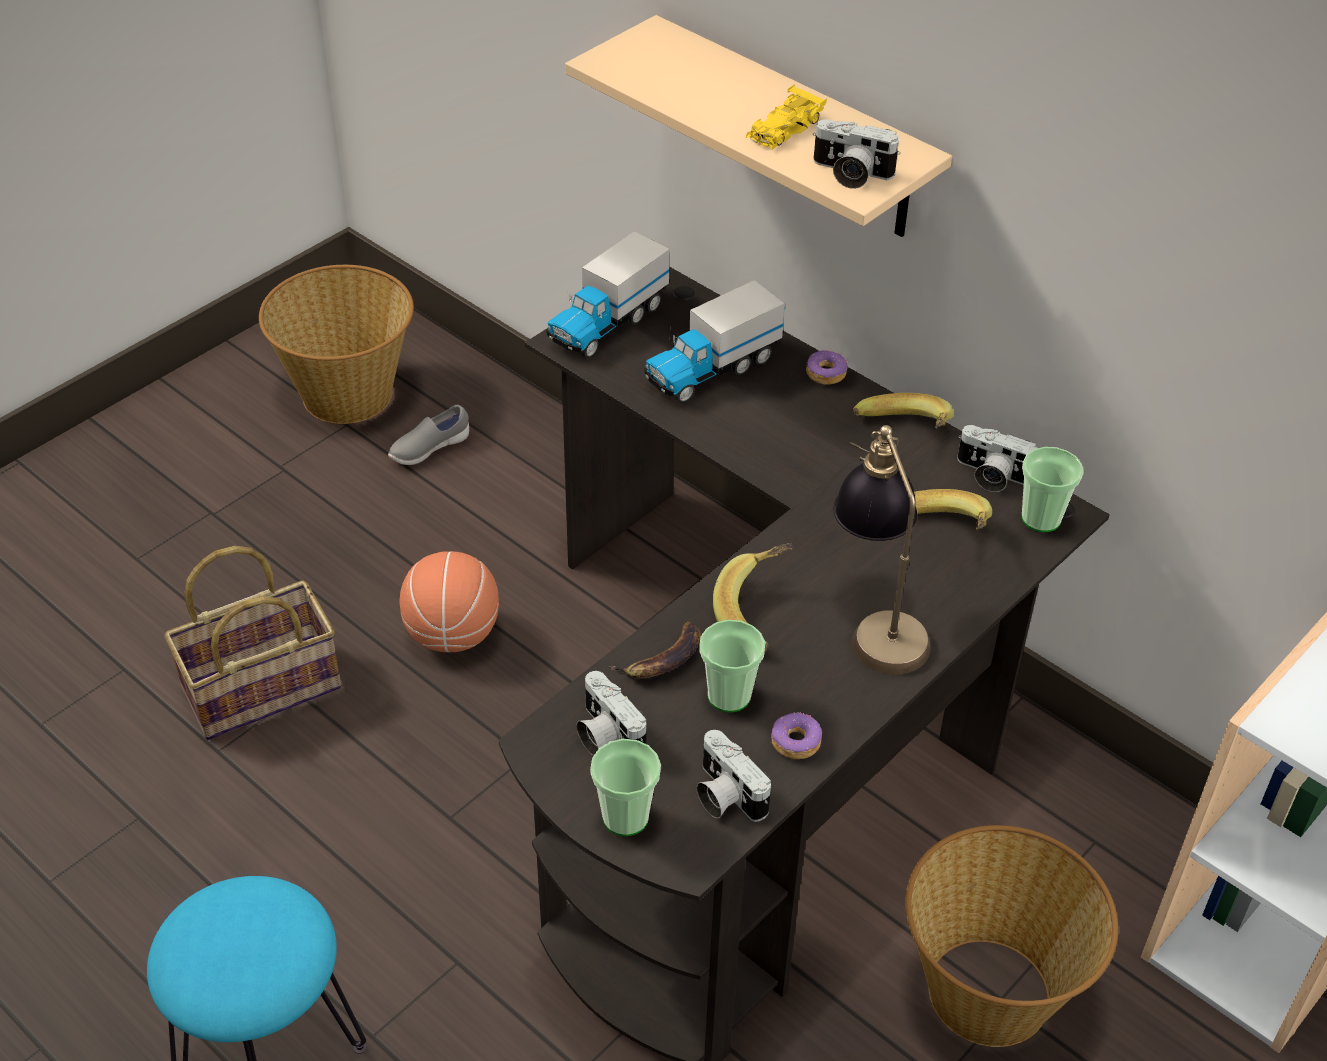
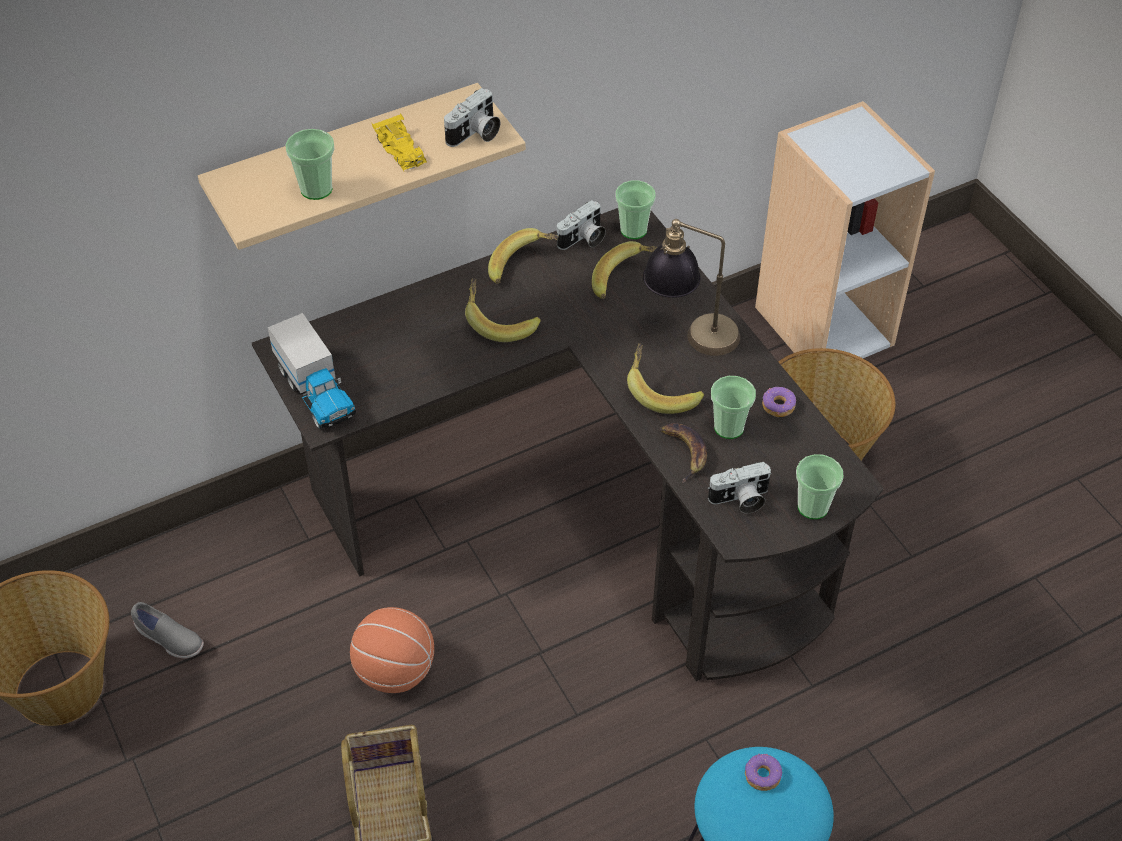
camera: 70 degrees left, 5 degrees up
grey shoe [388,405,469,465] -> grey shoe turned 45 degrees counterclockwise [131,602,204,659]
toy truck [644,280,785,403] -> none
camera [697,730,771,822] -> none
donut [806,350,848,385] -> donut moved to [745,754,782,791]
none -> cup [285,129,335,200]
none -> banana [465,278,541,342]

